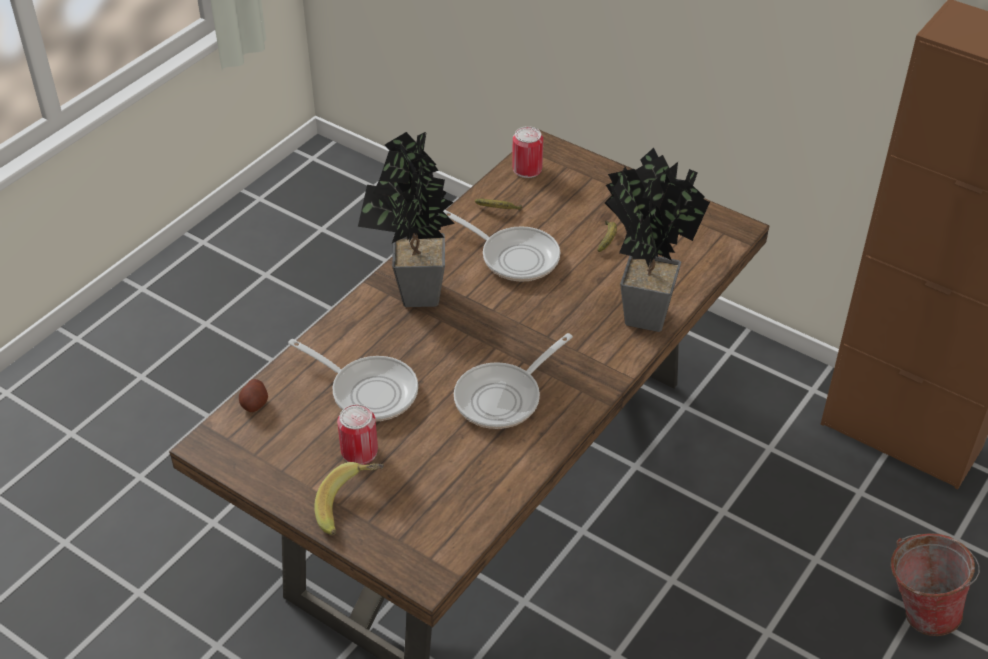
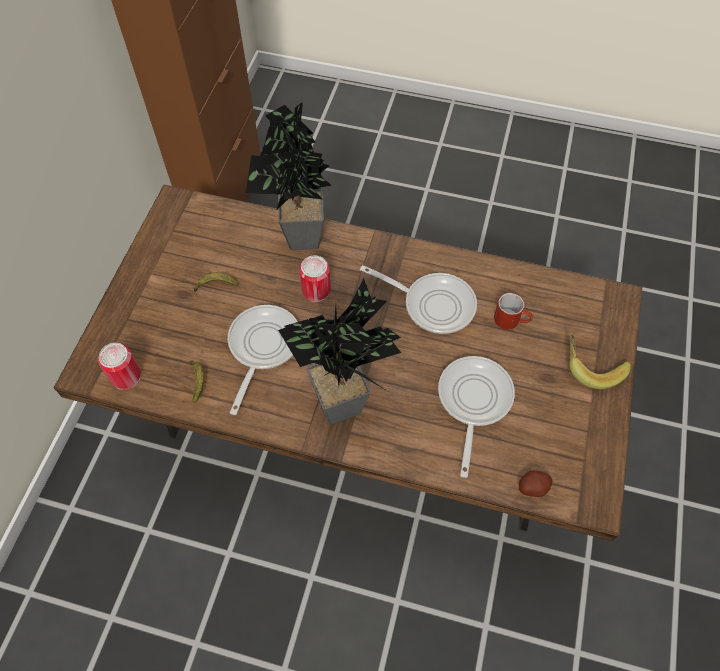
camera: 110 degrees left, 15 degrees up
can [337,404,378,465] -> can moved to [299,255,331,302]
bucket [891,533,980,636] -> none
none -> red mug [494,293,533,330]

